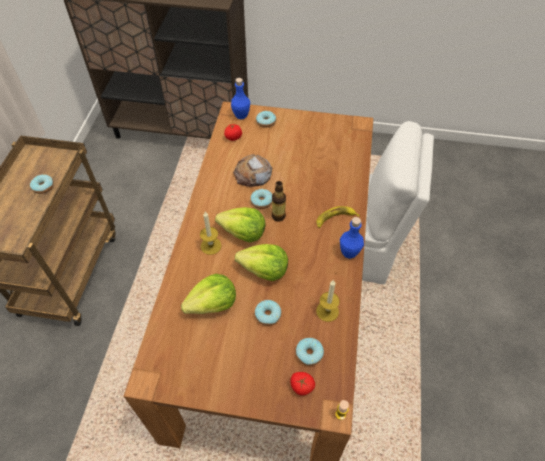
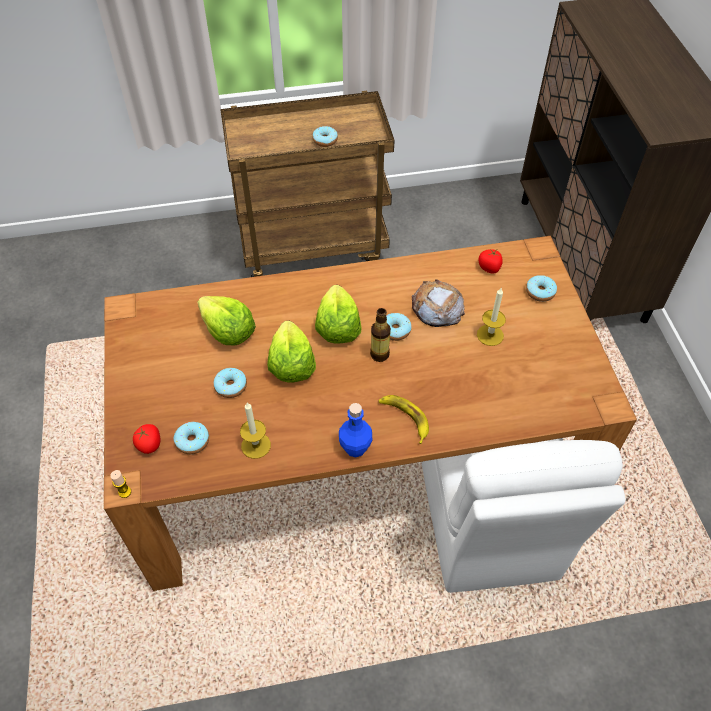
camera: 70 degrees right, 0 degrees up
candle [200,212,222,255] -> candle moved to [477,288,506,346]
blue bottle [231,78,250,119] -> none

